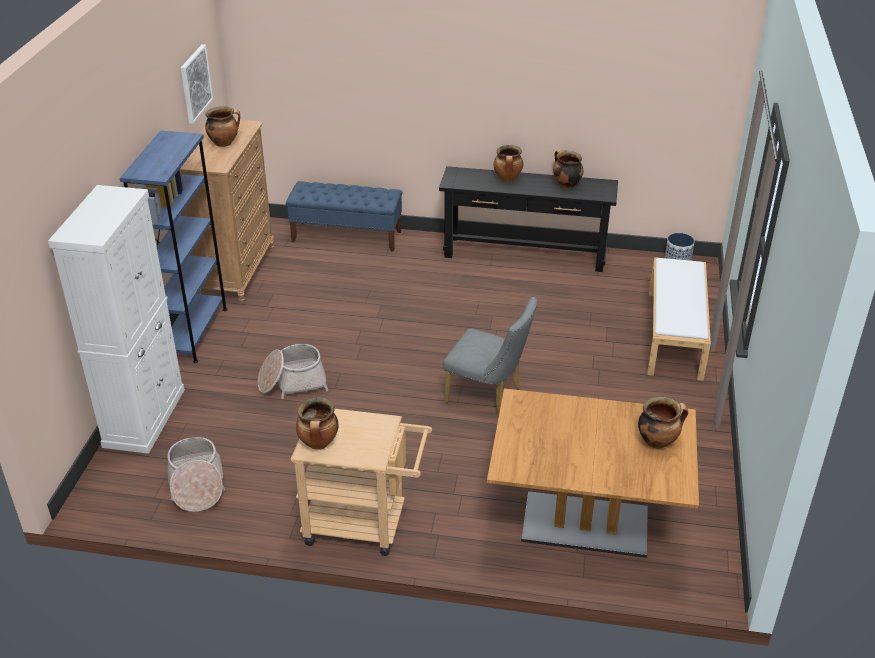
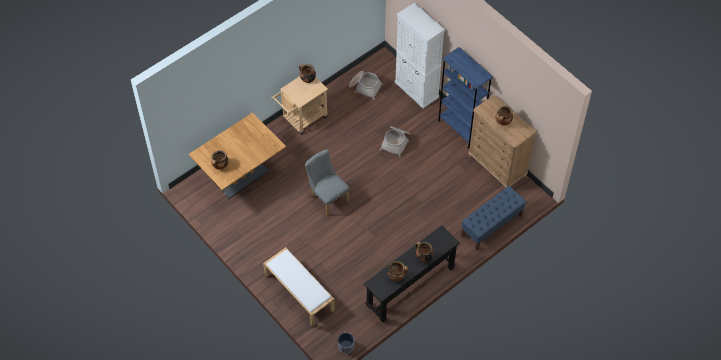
camera: 130 degrees right, 20 degrees up
picture [181,44,213,124] -> none
grey chair [443,297,537,416] -> grey chair turned 75 degrees clockwise [305,150,349,216]

